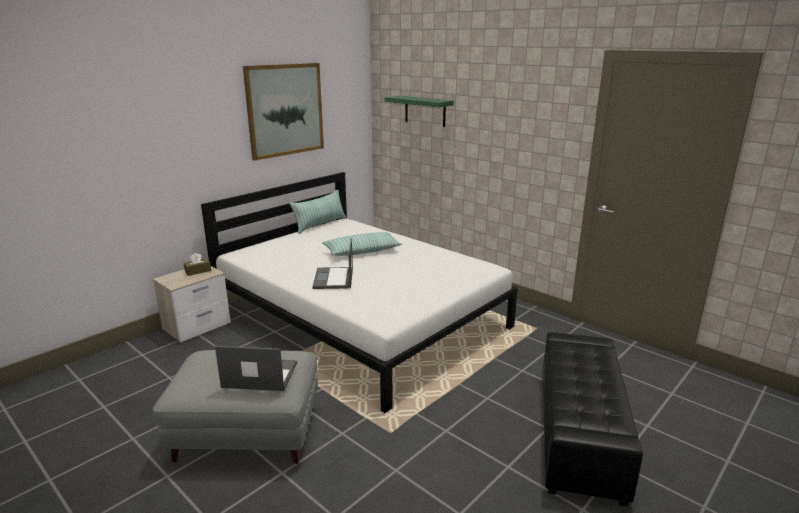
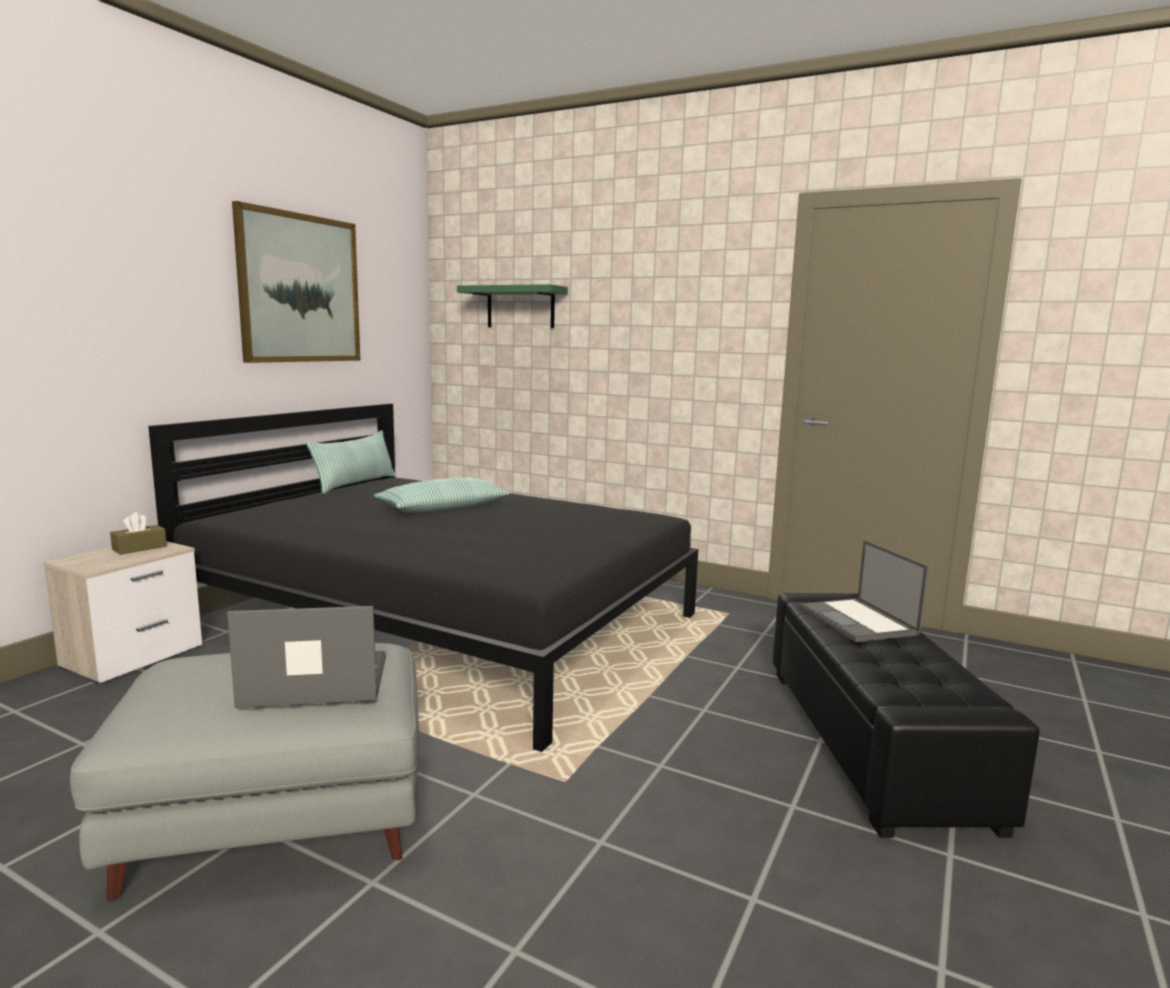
camera: 15 degrees left, 10 degrees down
white bed [201,172,518,413] -> black bed [148,403,698,752]
laptop [312,238,353,289] -> laptop moved to [800,540,929,642]

